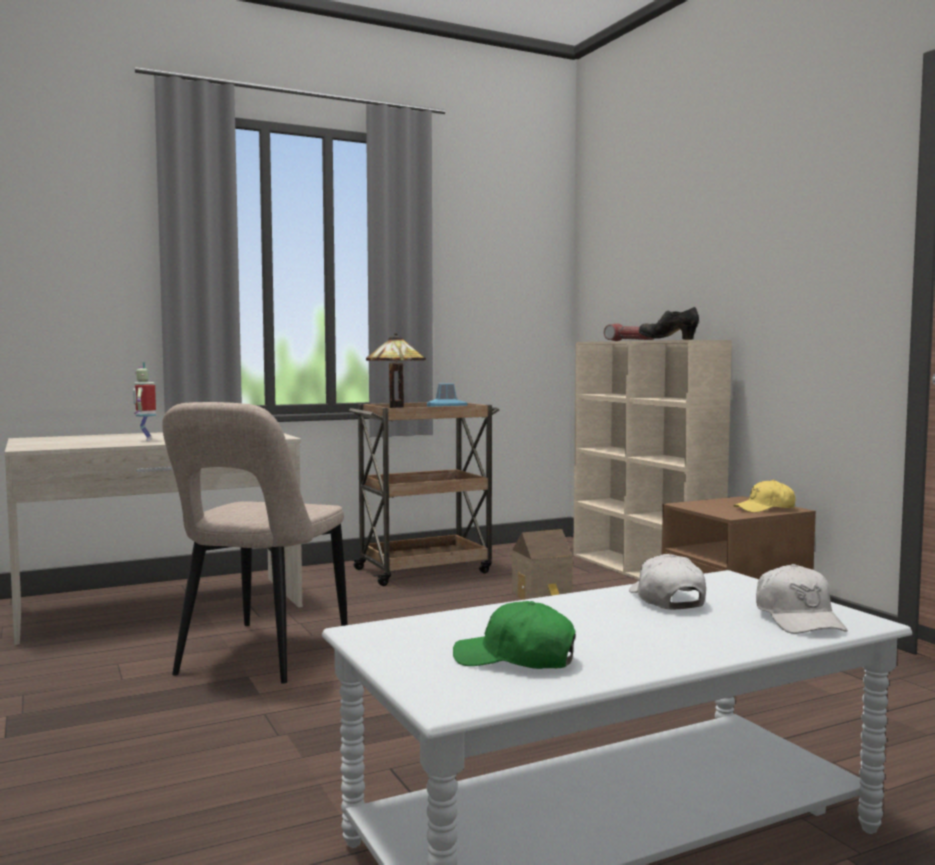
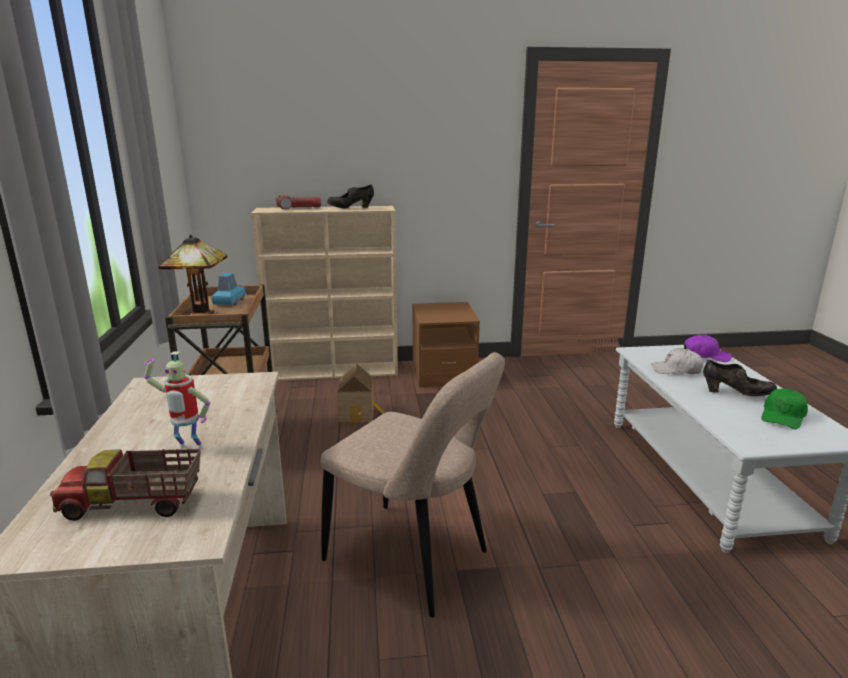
camera: 70 degrees left, 15 degrees up
yellow cap [734,479,796,513] -> none
white cap [756,564,848,634] -> purple cap [684,335,732,362]
none -> toy truck [50,449,201,521]
none -> black shoe [703,360,777,396]

